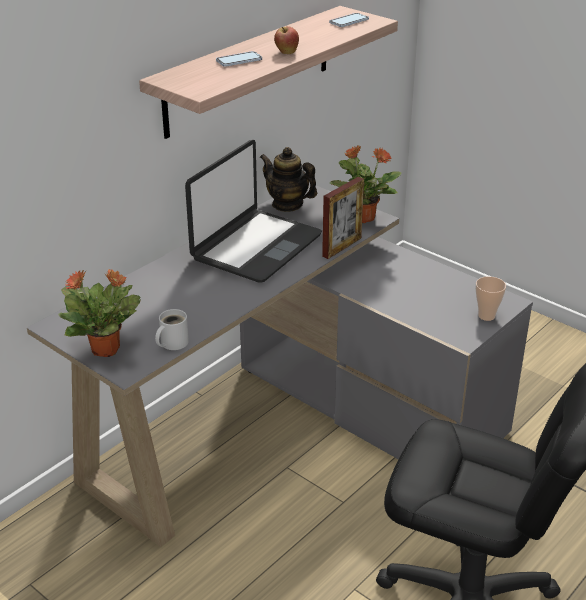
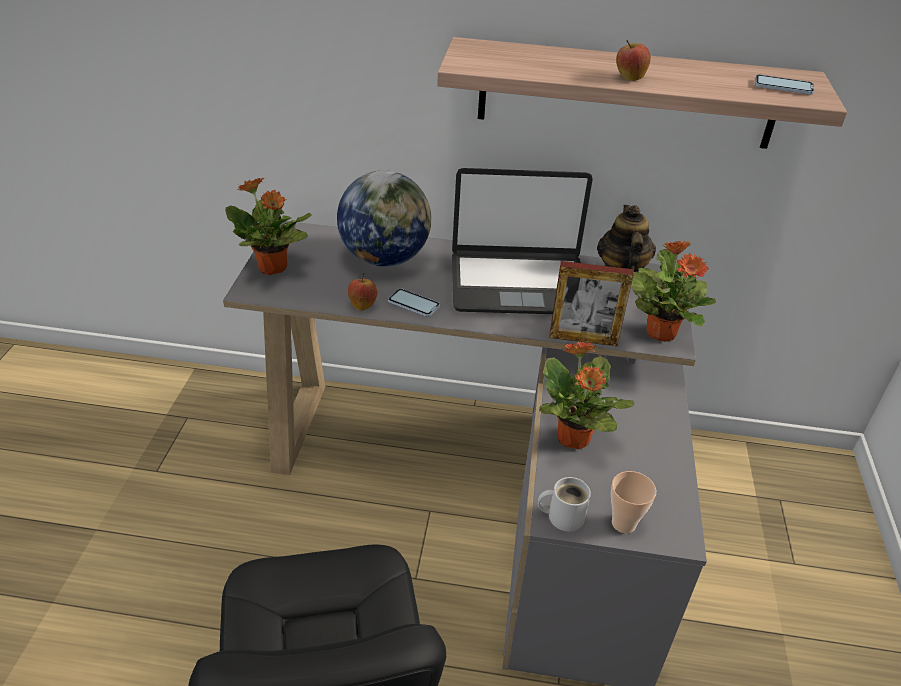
camera: 55 degrees right, 5 degrees up
white mug [155,309,189,350] -> white mug moved to [538,477,591,532]
phone [216,51,262,67] -> phone moved to [388,288,440,317]
none -> globe [337,170,431,267]
none -> apple [348,273,377,311]
none -> potted plant [539,341,634,449]

